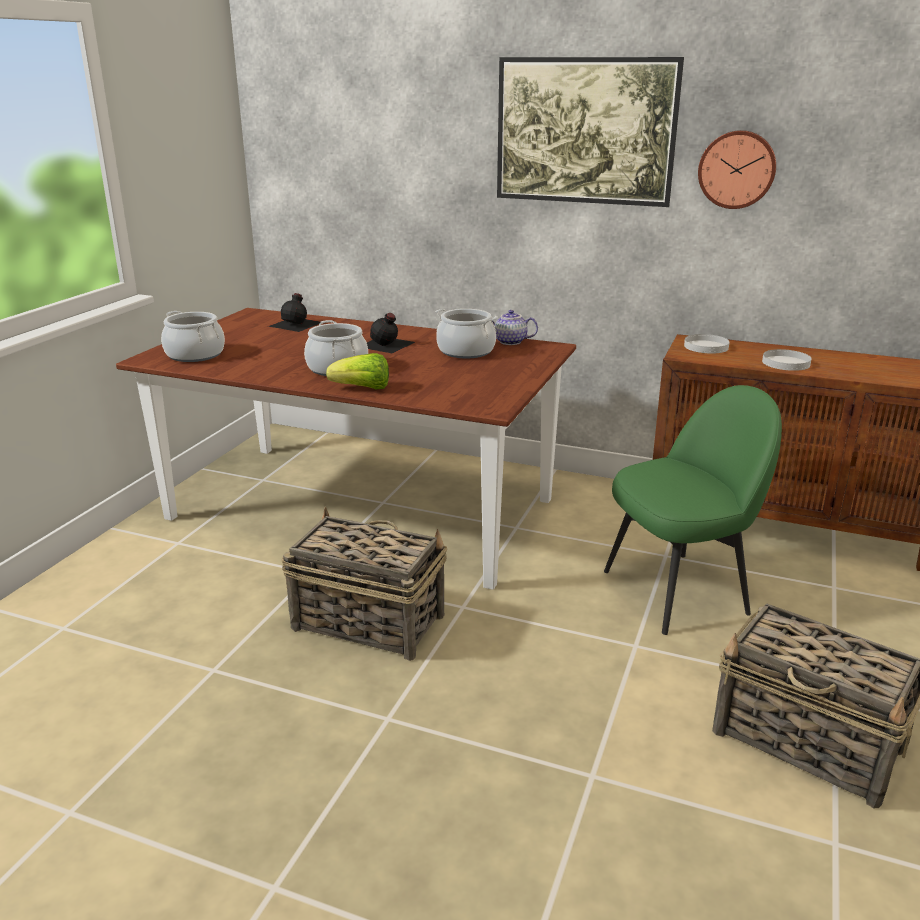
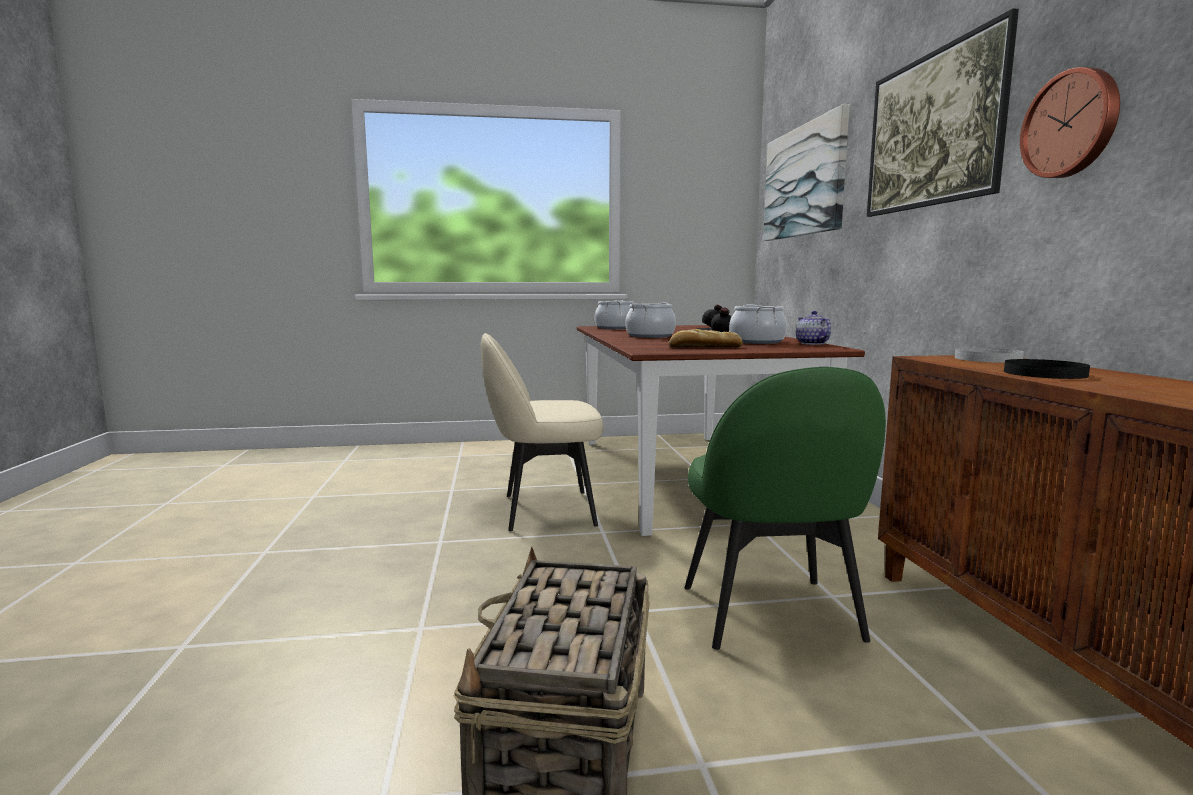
camera: 60 degrees right, 15 degrees down
basket [282,507,447,661] -> beige chair [481,333,604,531]
lettuce [326,353,389,389] -> none
green chair [604,385,782,635] -> green chair turned 45 degrees clockwise [684,367,886,650]
white plate [762,349,812,371] -> black plate [1004,359,1090,379]
none -> bread [669,329,743,347]
none -> picture [763,104,850,241]

